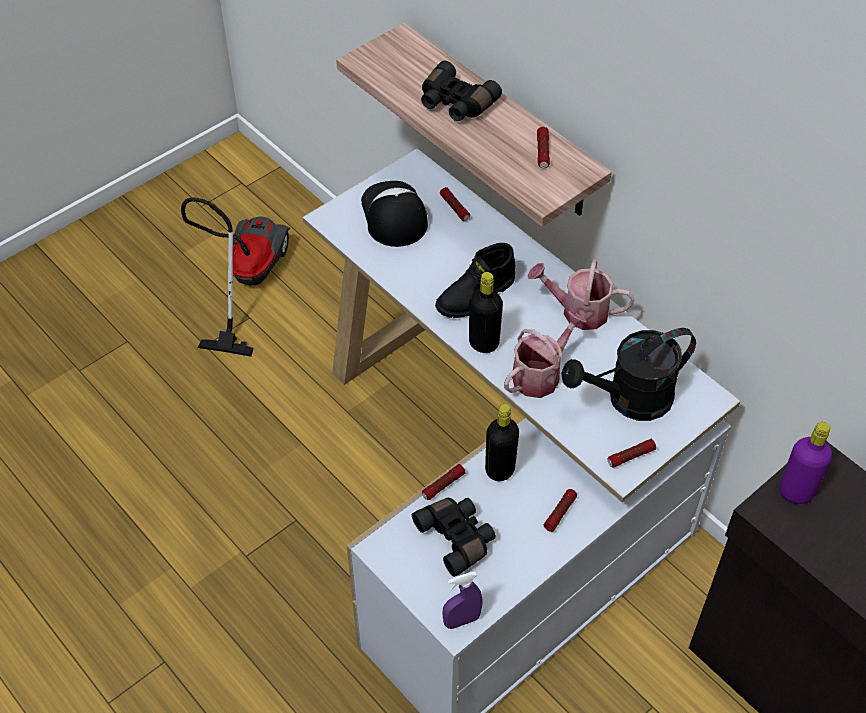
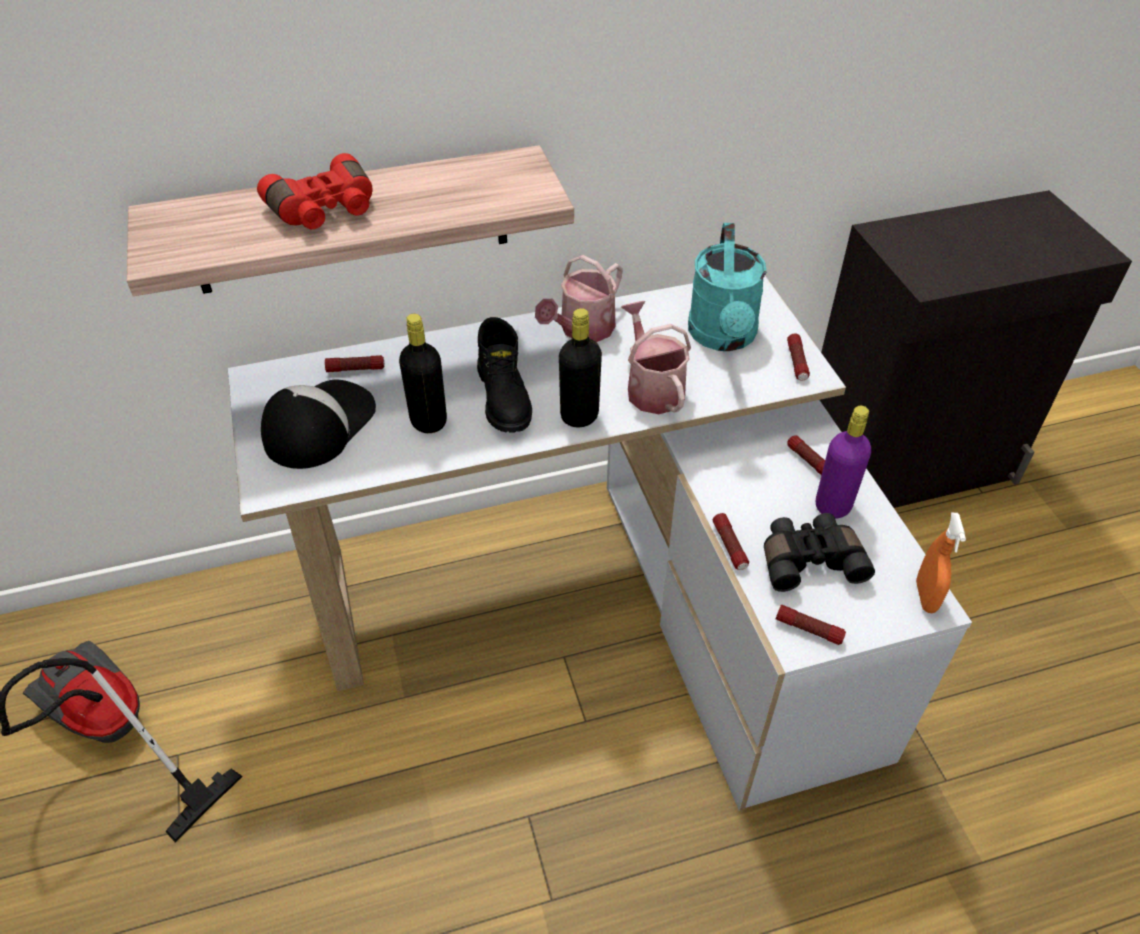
camera: 65 degrees left, 5 degrees down
cap [361,181,428,247] -> cap turned 105 degrees clockwise [261,380,376,469]
black binoculars [421,61,502,121] -> red binoculars [257,153,373,229]
purple spray bottle [442,572,483,629] -> orange spray bottle [916,513,966,613]
black bottle [485,404,519,481] -> black bottle moved to [399,314,447,433]
flashlight [537,127,550,168] -> flashlight moved to [776,604,846,645]
black watering can [561,328,696,421] -> turquoise watering can [688,223,767,351]
purple bottle [779,422,832,504] -> purple bottle moved to [816,406,871,519]

